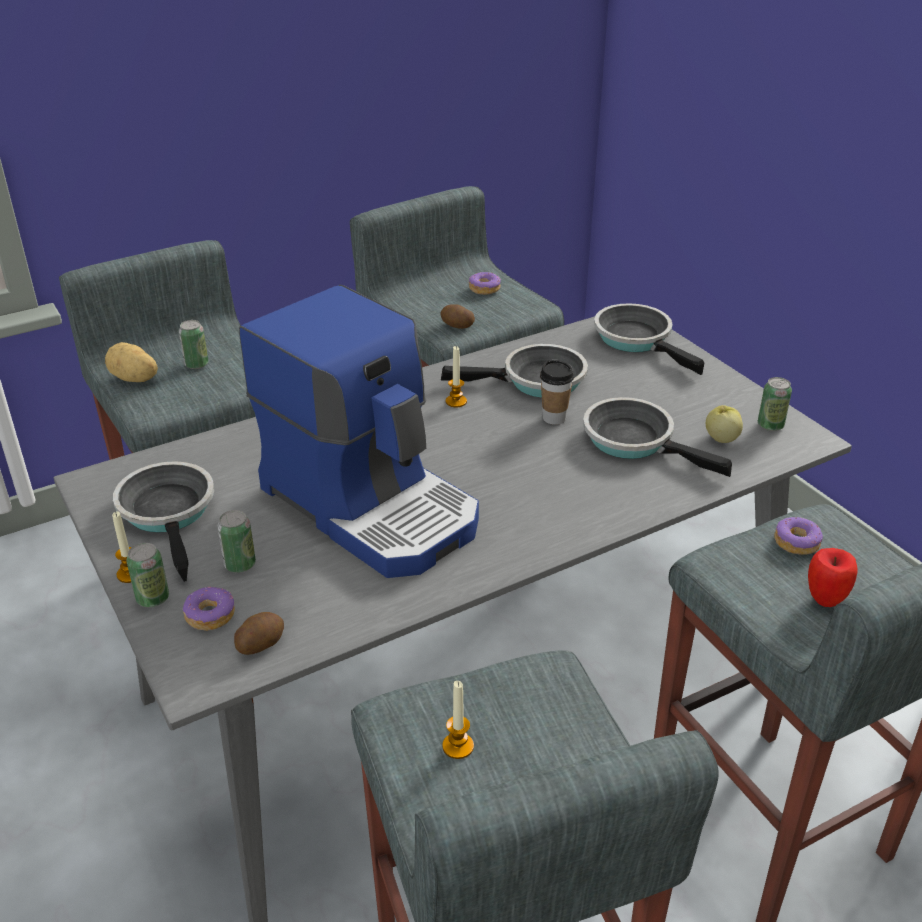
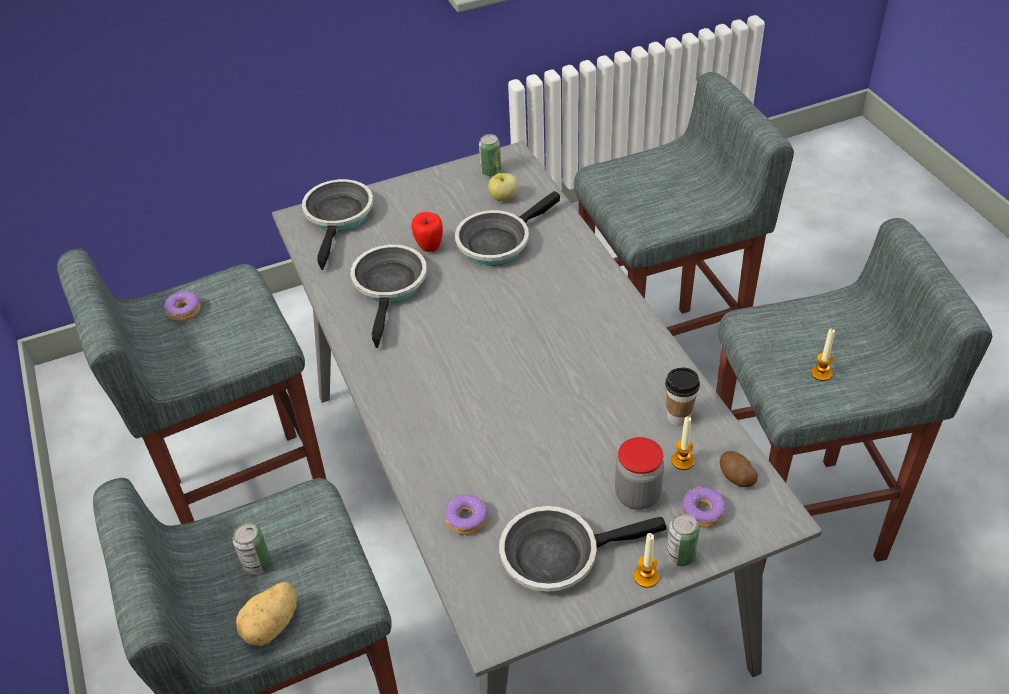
camera: 80 degrees left, 10 degrees up
can [217,510,256,573] -> jar [615,437,664,510]
coffee machine [239,285,479,578] -> none
potato [440,304,475,329] -> none
candle [446,346,467,407] -> candle moved to [671,417,694,470]
cup [540,360,574,425] -> cup moved to [665,367,700,426]
frying pan [594,303,704,375] -> frying pan turned 120 degrees clockwise [302,179,373,270]
donut [774,517,823,555] -> donut moved to [445,495,487,535]
apple [808,548,858,607] -> apple moved to [411,212,443,252]

